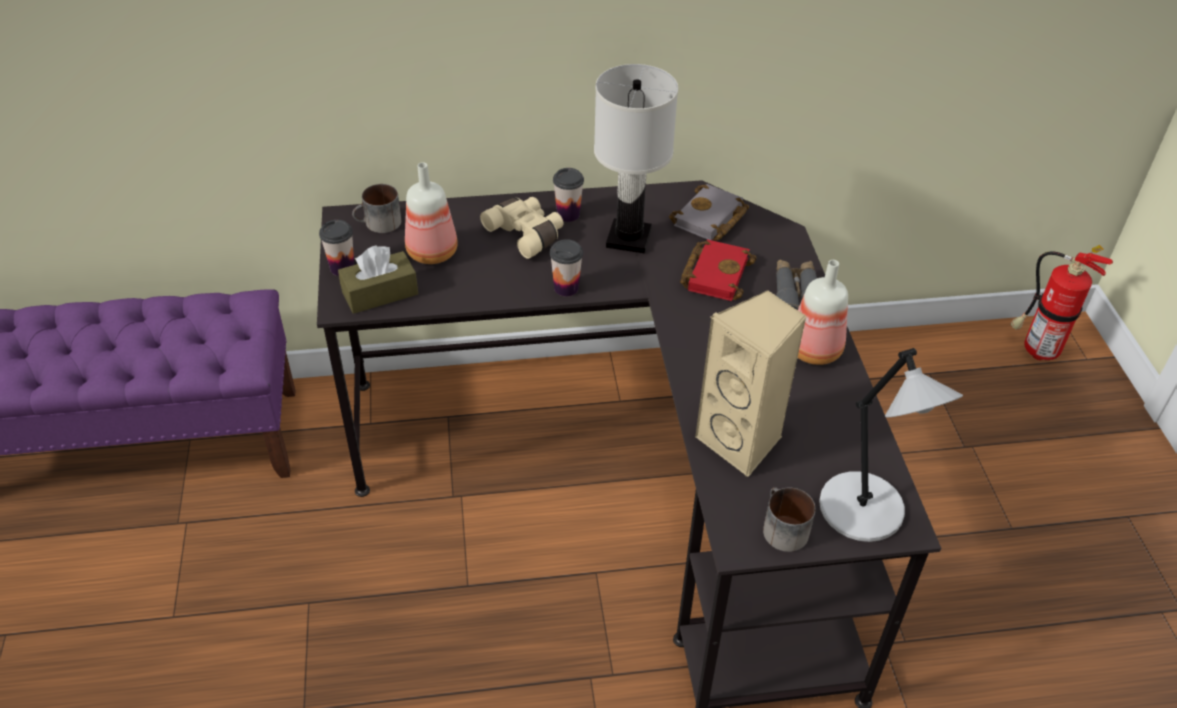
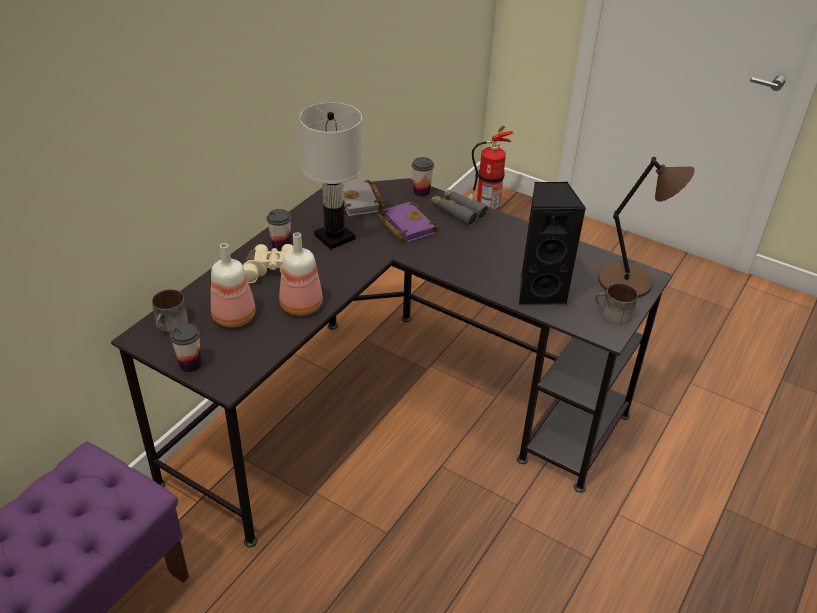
camera: 50 degrees left, 5 degrees down
brown tissue box [338,246,418,314] -> none
cup [550,239,583,296] -> cup moved to [412,157,434,197]
red book [680,240,756,301] -> purple book [378,202,439,242]
beige speaker [695,290,807,477] -> black speaker [519,182,586,305]
bottle [798,260,848,365] -> bottle moved to [279,232,323,316]
grey table lamp [819,348,963,542] -> brown table lamp [598,157,695,298]

